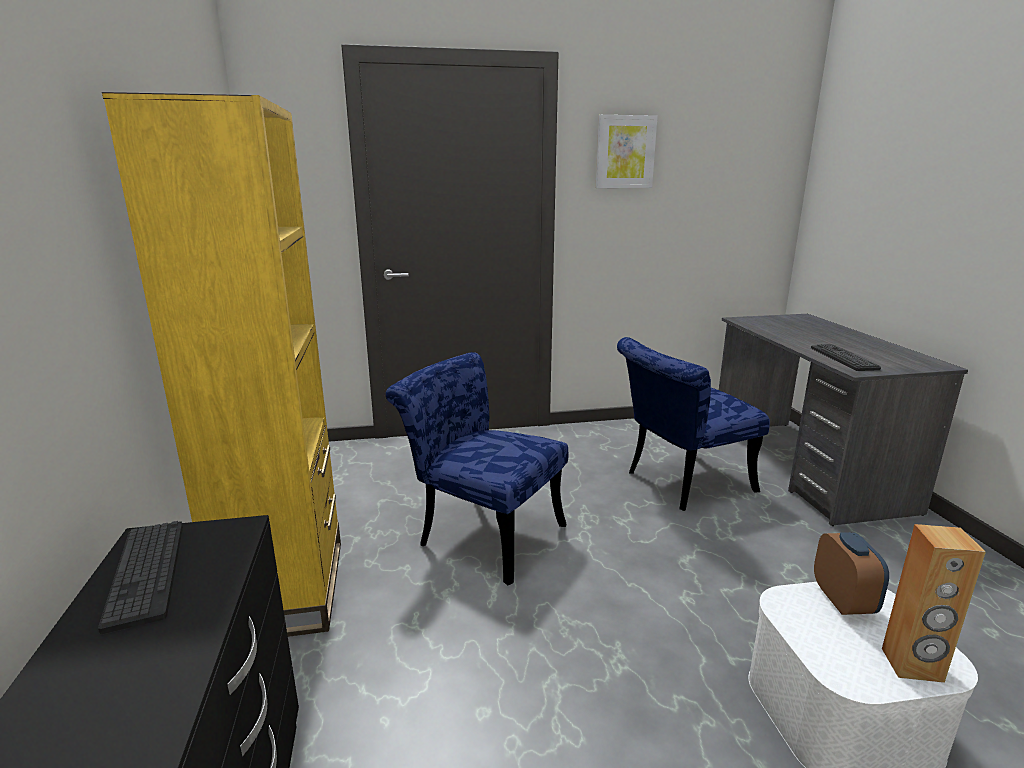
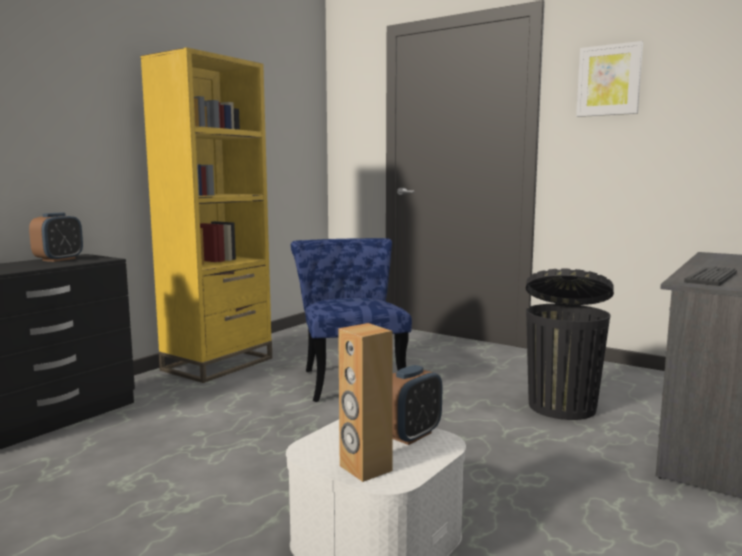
camera: 45 degrees right, 10 degrees down
keyboard [98,521,183,635] -> alarm clock [29,213,83,262]
blue chair [617,337,770,511] -> black trash can [526,269,614,420]

